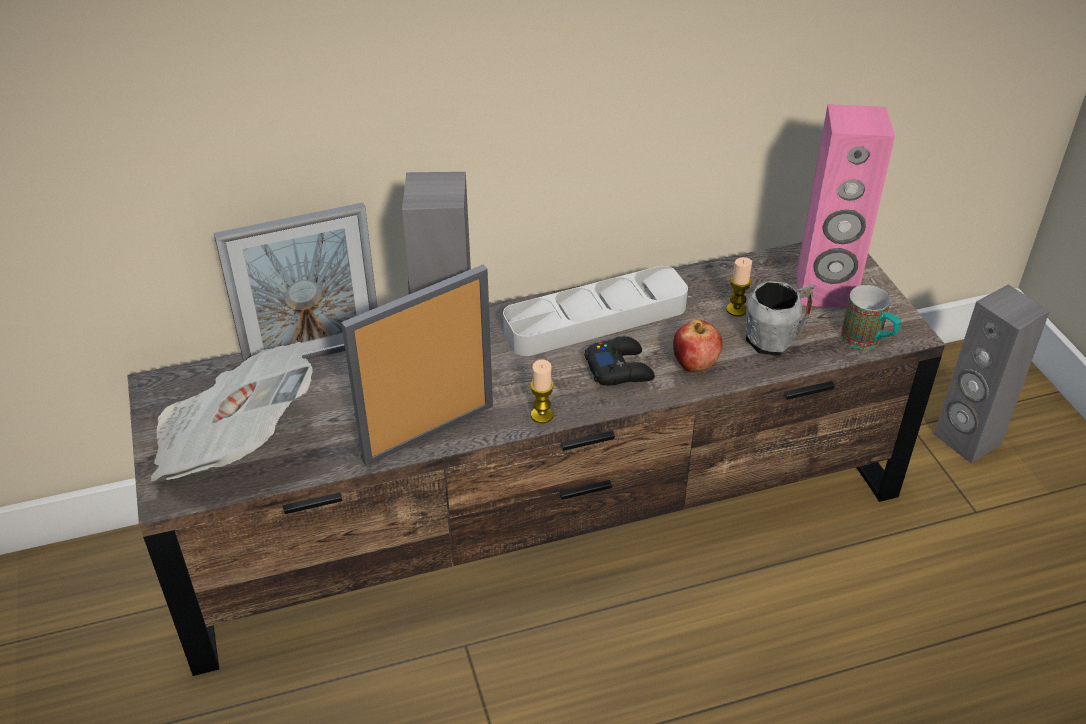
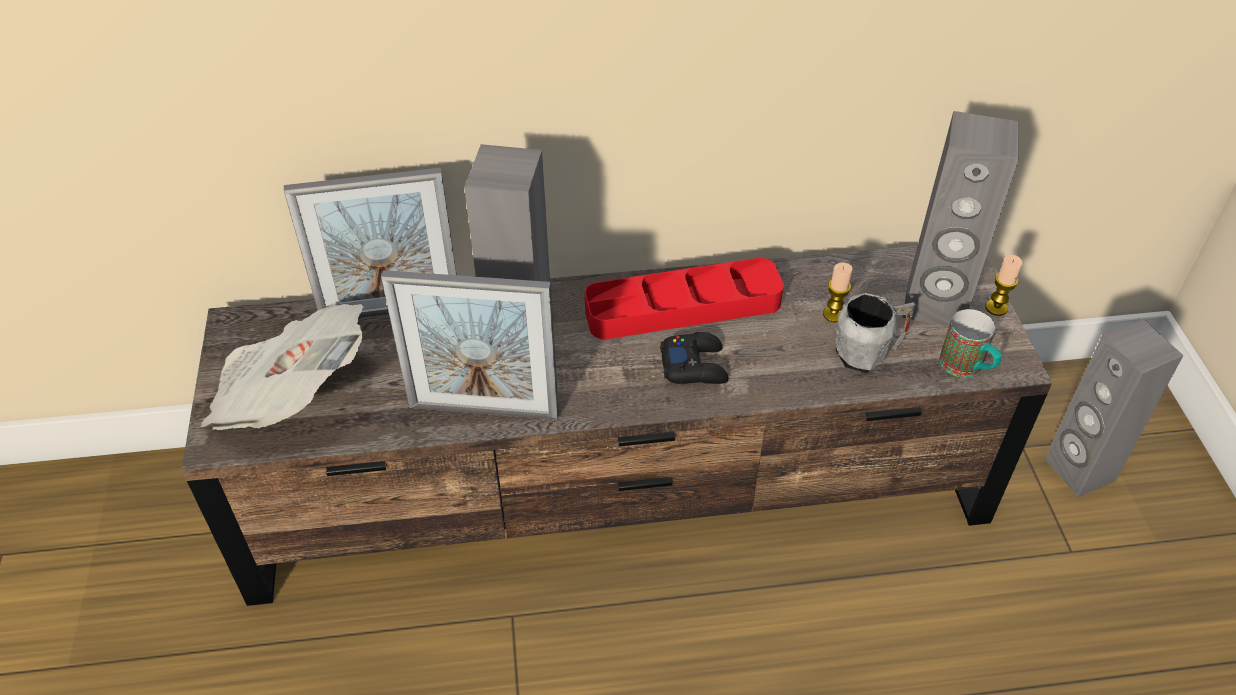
camera: 10 degrees right, 5 degrees up
picture frame [341,265,493,466] -> picture frame turned 150 degrees counterclockwise [381,270,559,420]
grey tray [503,266,688,356] -> red tray [585,258,784,339]
candle [530,360,554,423] -> candle moved to [986,255,1022,316]
apple [673,320,723,372] -> none
pink speaker [797,104,895,308] -> grey speaker [903,111,1019,327]

